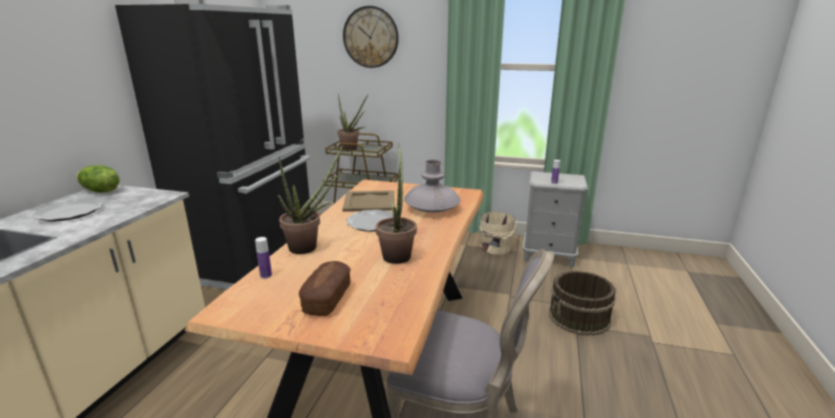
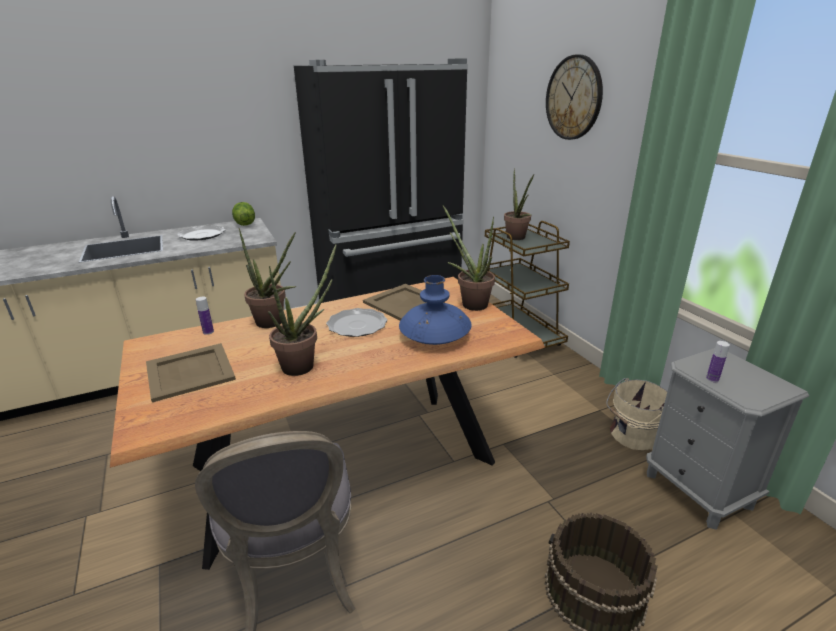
camera: 50 degrees right, 5 degrees up
bread [299,261,350,316] -> beige tray [146,343,236,402]
grey vase [404,160,461,213] -> blue vase [399,275,472,345]
none -> potted plant [443,206,495,311]

